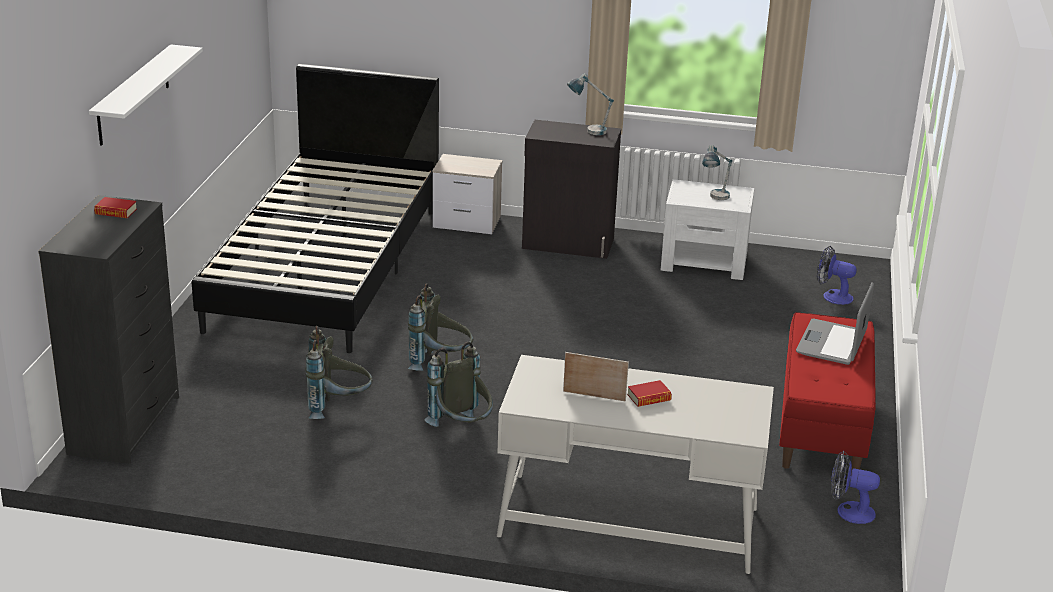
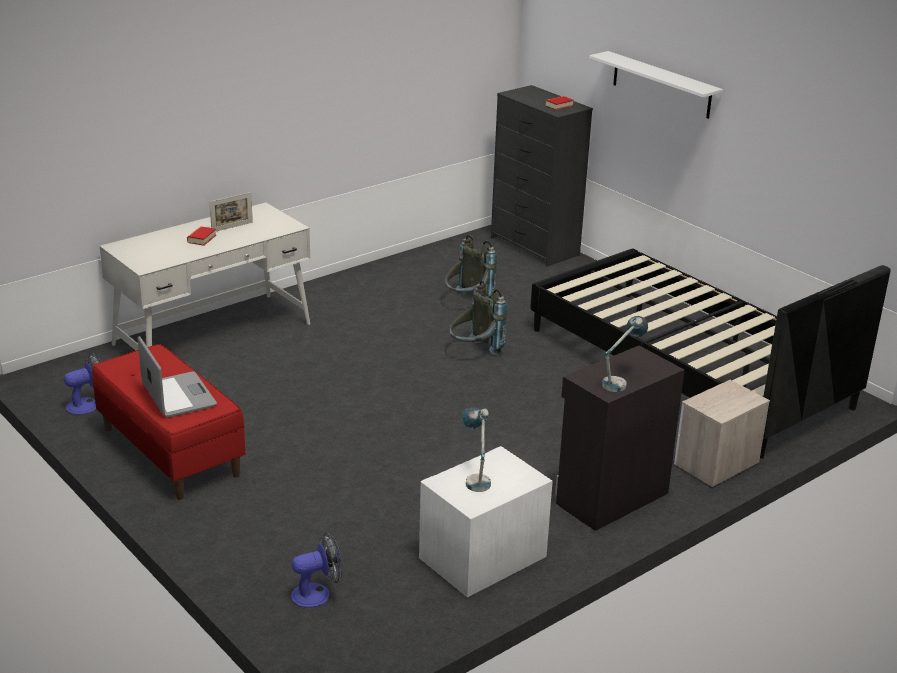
camera: 130 degrees right, 0 degrees up
grey backpack [424,342,493,427] -> none

